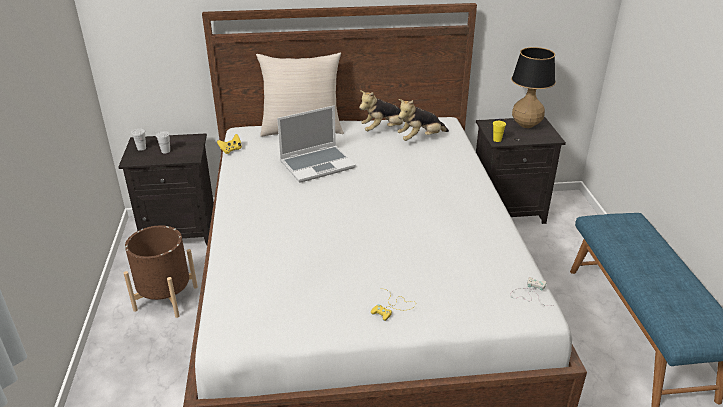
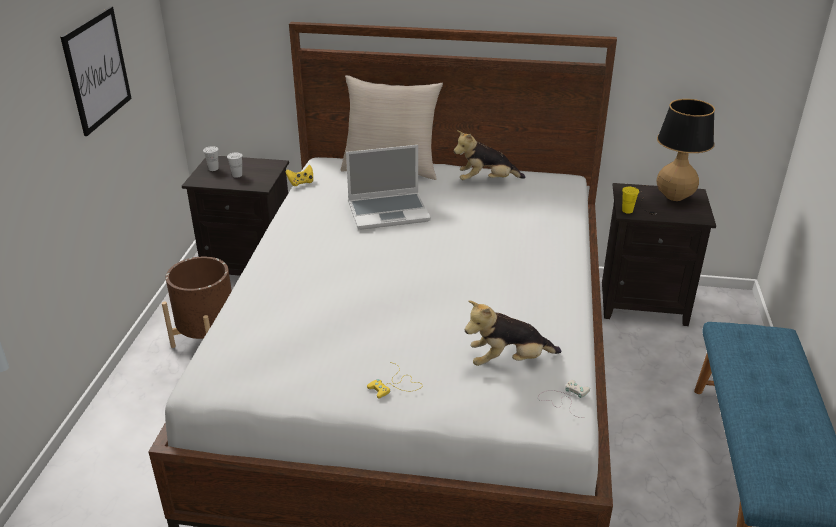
camera: 15 degrees right, 0 degrees up
plush toy [397,99,449,141] -> plush toy moved to [465,300,561,366]
none -> picture [60,7,132,136]

